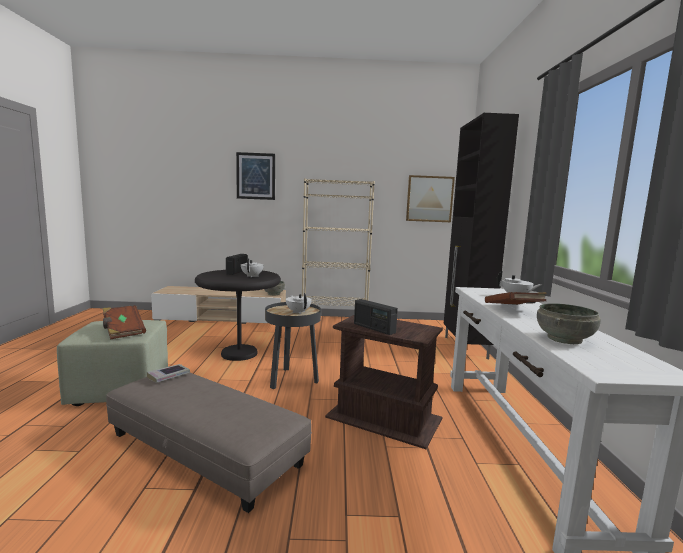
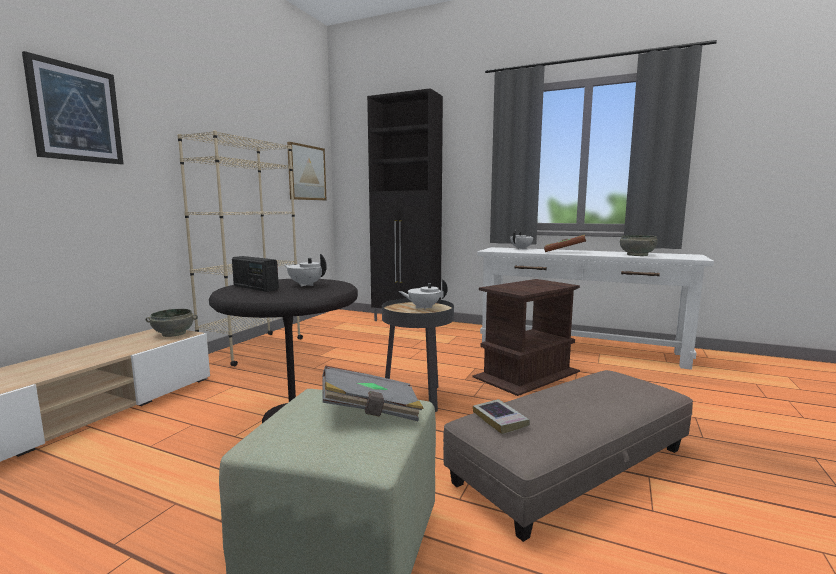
camera: 65 degrees left, 0 degrees up
brown book [103,305,146,339] -> grey book [322,365,424,421]
radio [354,299,398,335] -> none

